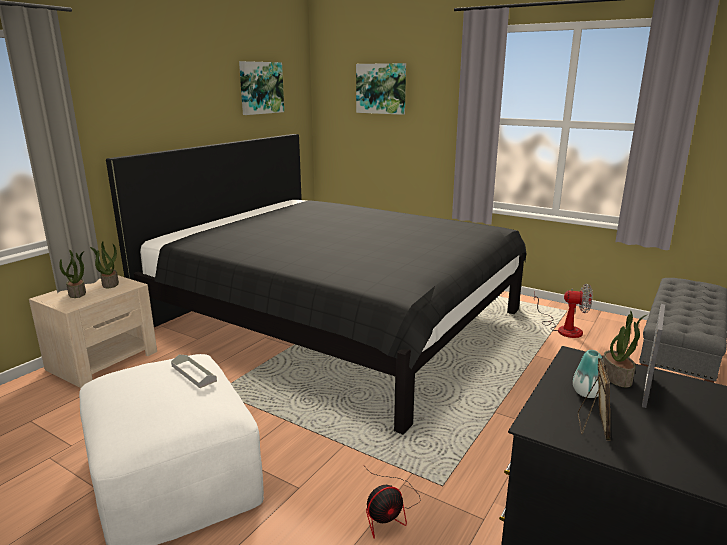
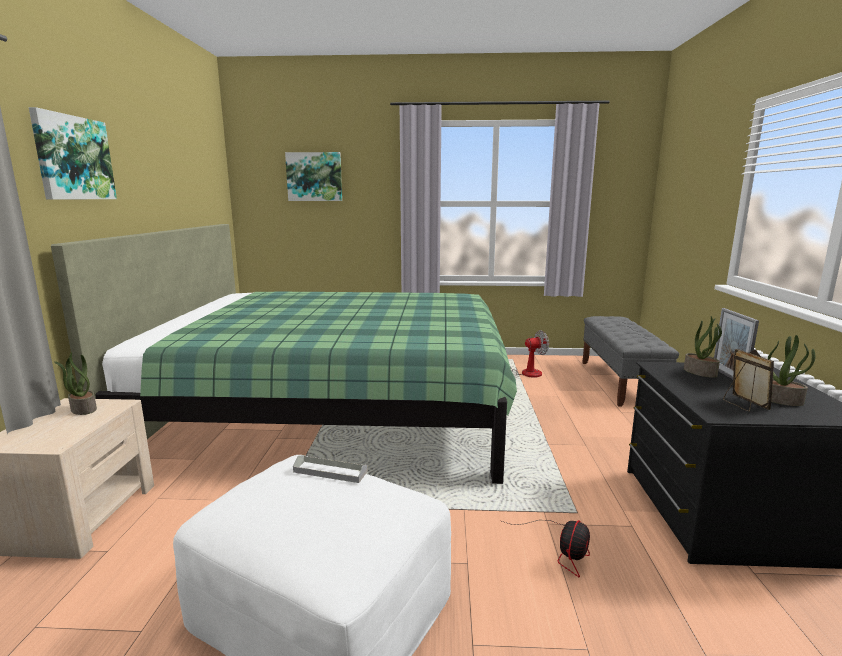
camera: 30 degrees left, 5 degrees down
potted plant [59,250,86,298] -> potted plant moved to [767,335,815,406]
black bed [106,134,526,434] -> green bed [51,224,517,484]
picture [239,61,284,115] -> picture moved to [29,107,117,200]
vase [573,350,603,398] -> none

